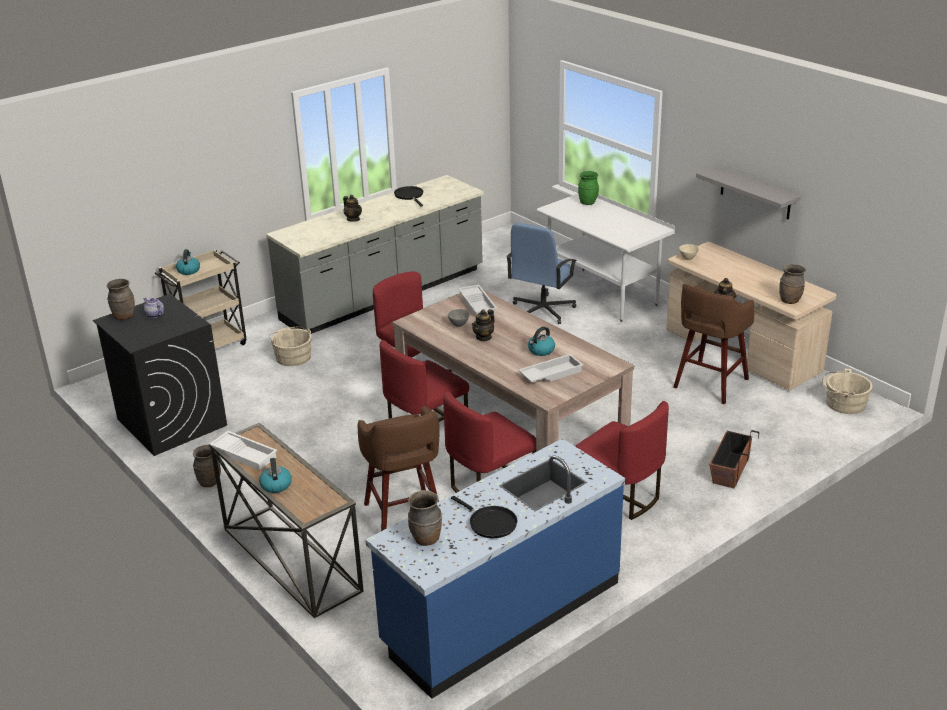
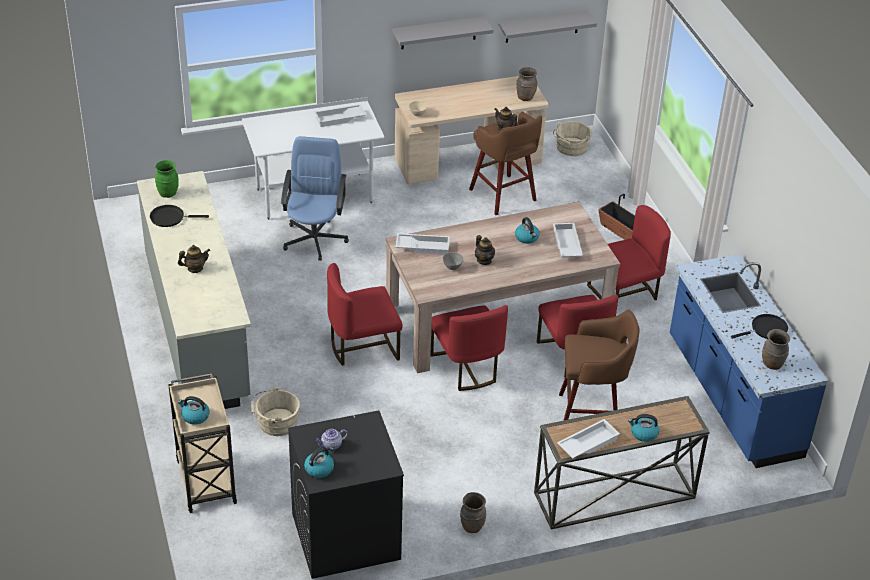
camera: 70 degrees left, 10 degrees up
brown vase [107,279,135,320] -> kettle [304,447,334,478]
blue office chair [506,223,577,324] -> blue office chair turned 135 degrees counterclockwise [281,136,349,261]
green vase [578,171,599,205] -> green vase moved to [155,160,179,198]
none -> white tray [315,104,366,127]
none -> grey shelf [498,10,597,43]

